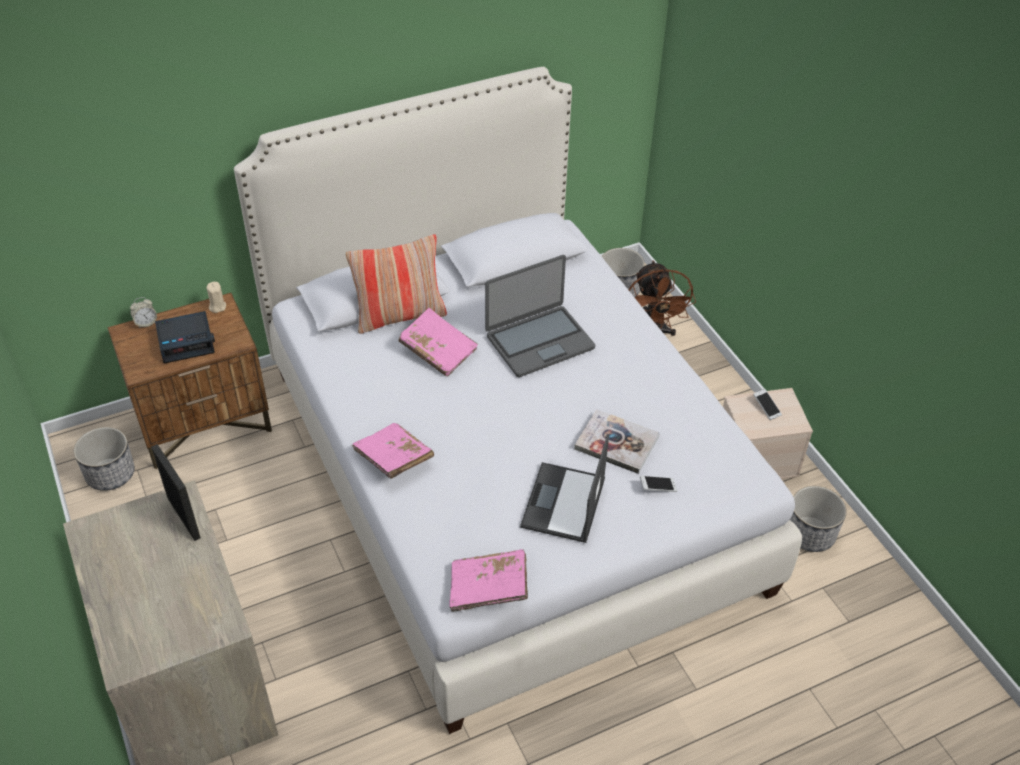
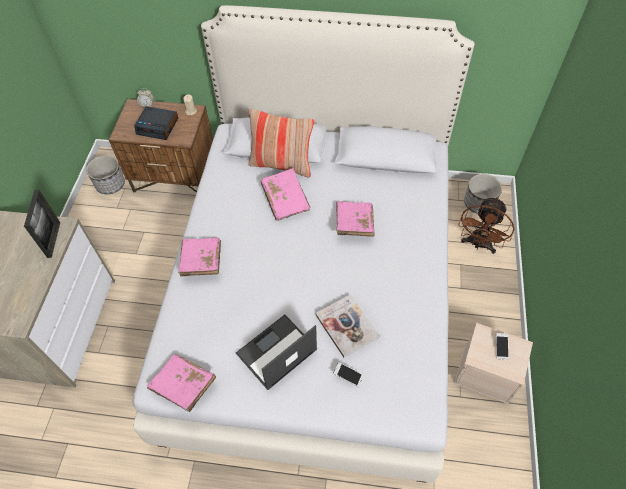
camera: 35 degrees right, 10 degrees up
laptop [485,255,595,377] -> pink book [336,201,375,237]
planter [790,486,847,552] -> none

